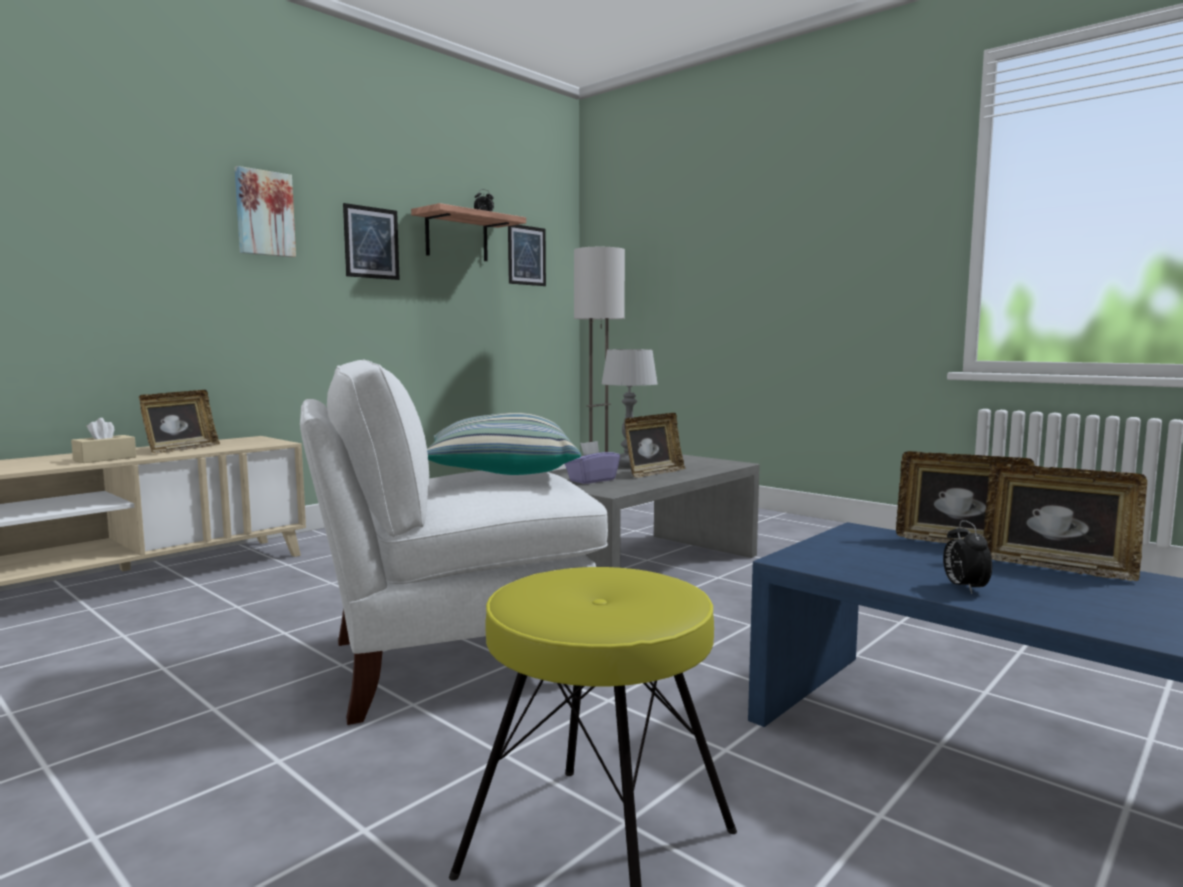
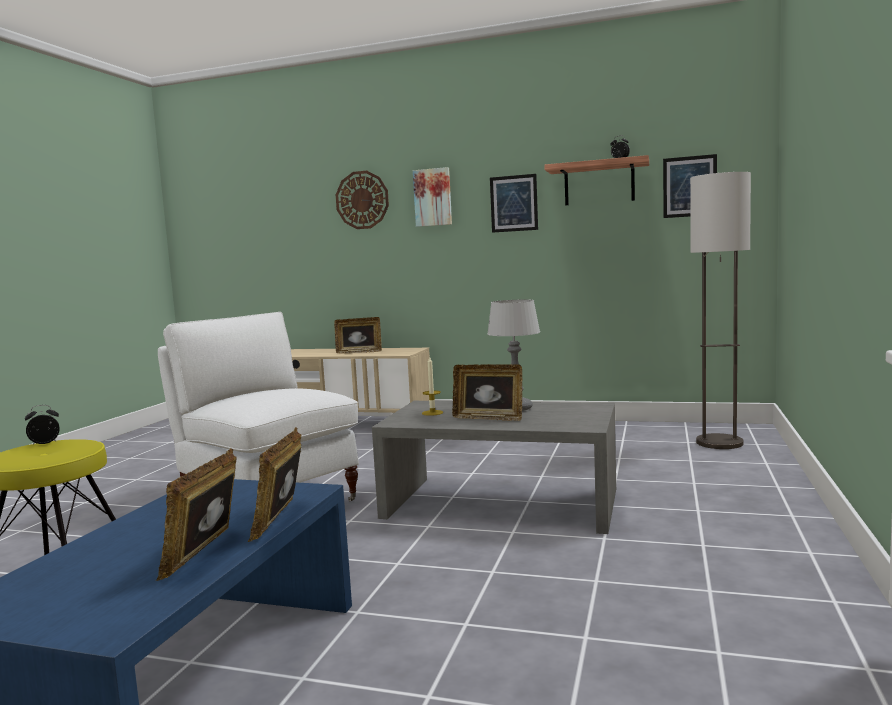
camera: 65 degrees right, 0 degrees up
beige tissue box [71,418,136,463] -> none
pillow [427,413,581,475] -> none
purple tissue box [564,441,620,484] -> candle [422,356,443,416]
alarm clock [943,520,992,594] -> alarm clock moved to [25,405,60,445]
none -> wall clock [336,171,389,229]

